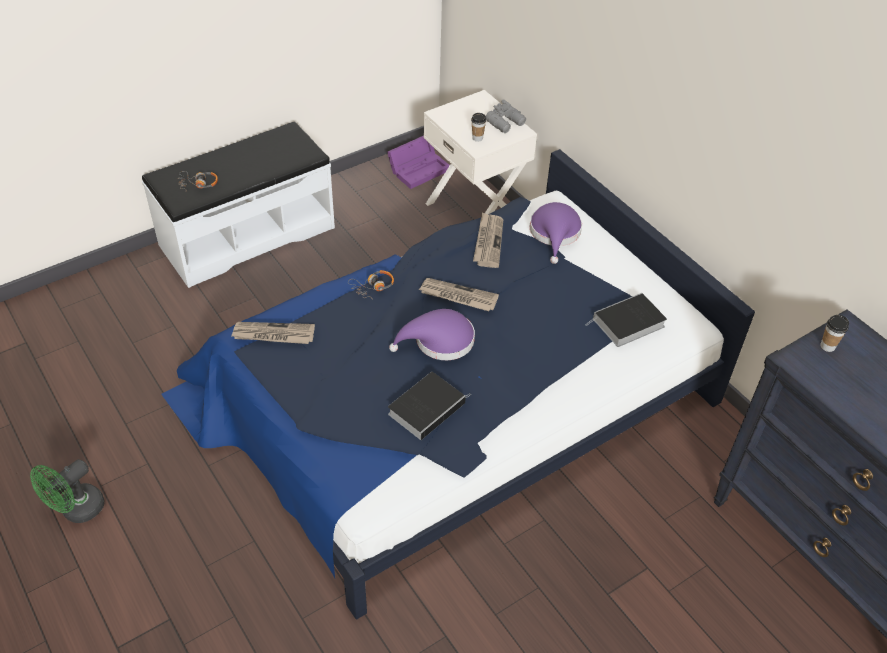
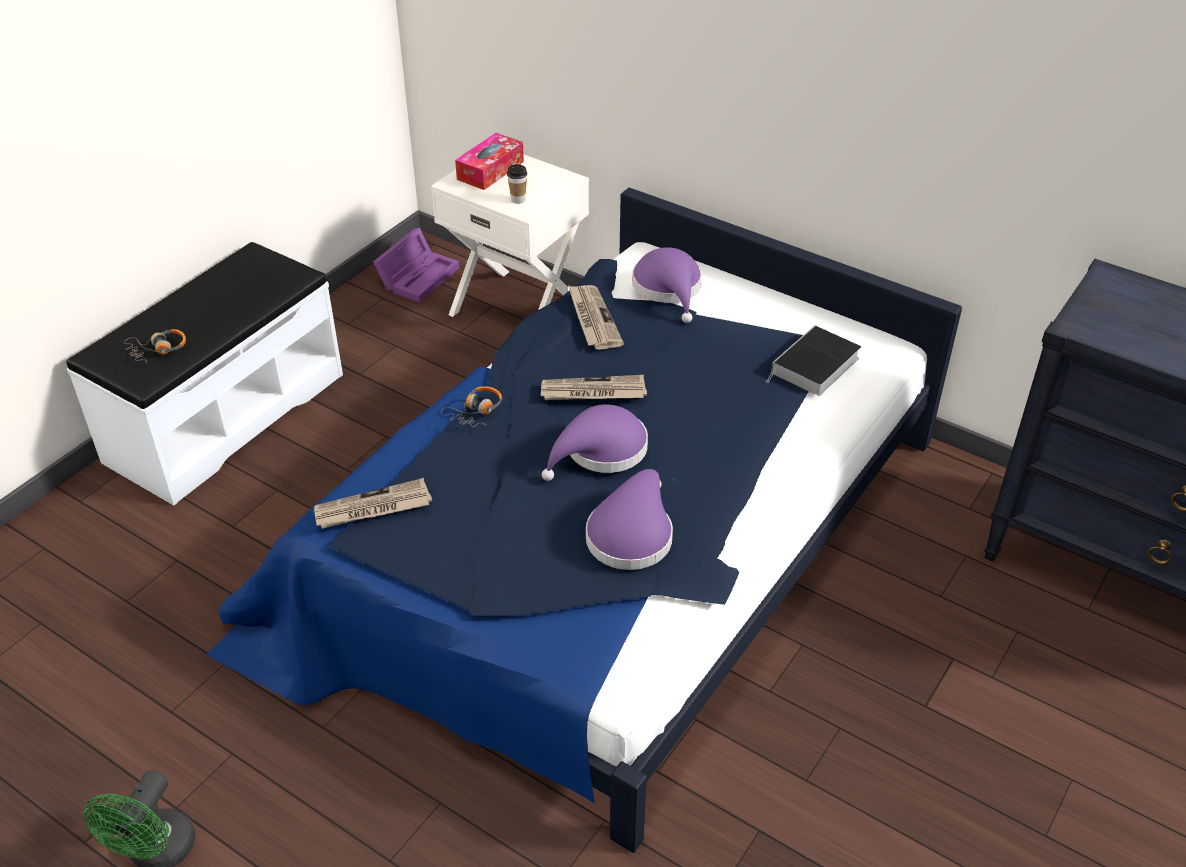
camera: 20 degrees left, 5 degrees down
book [388,372,471,440] -> purple hat [586,469,673,570]
grey binoculars [486,99,526,133] -> none
cup [820,315,849,352] -> none
none -> tissue box [455,133,524,190]

